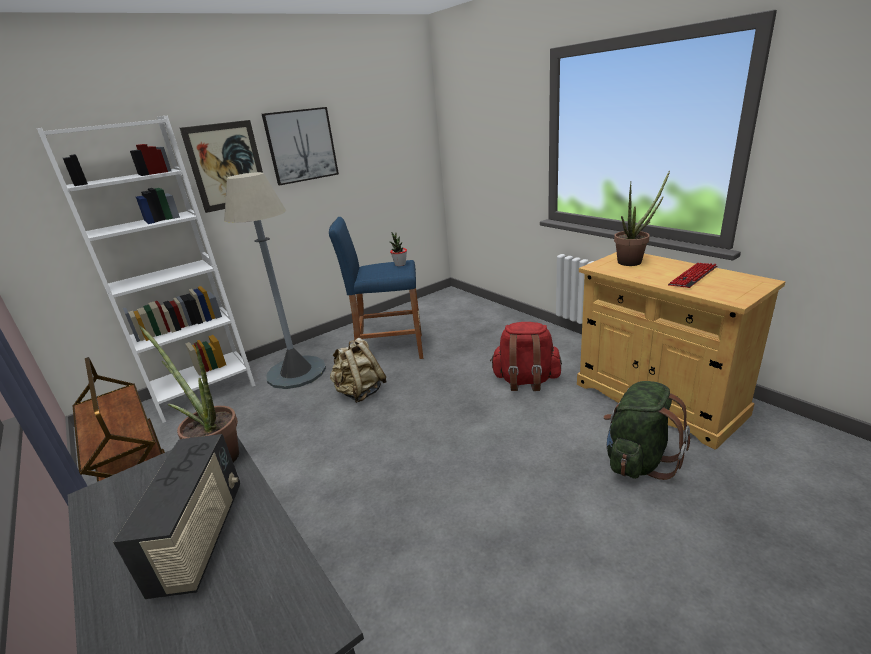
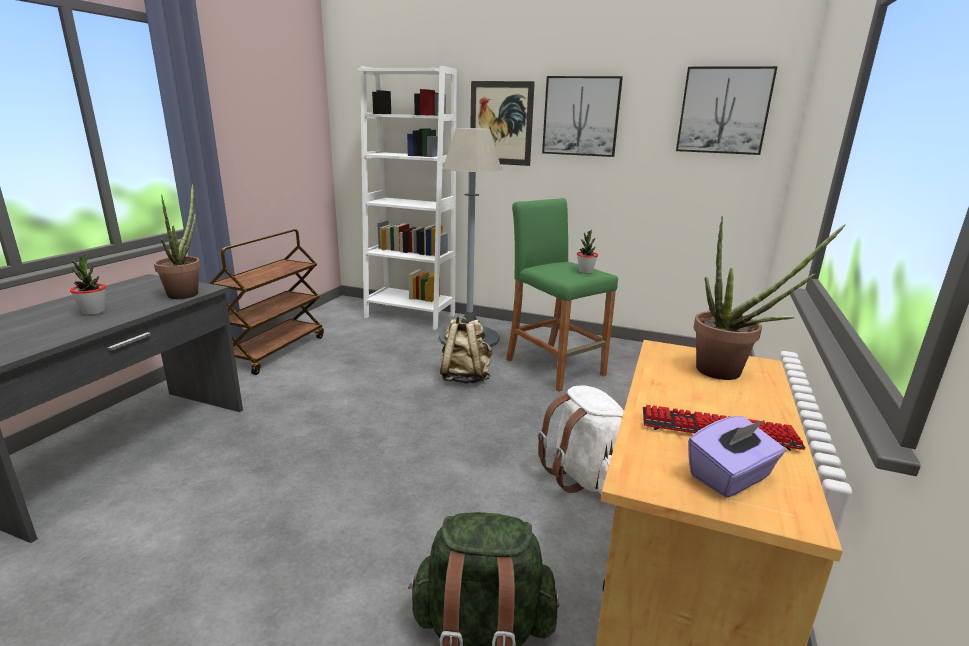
camera: 55 degrees right, 5 degrees down
radio [113,434,240,599] -> potted plant [70,254,106,315]
blue stool [329,217,423,359] -> green stool [506,198,618,392]
red backpack [490,322,562,391] -> white backpack [538,385,624,494]
none -> picture [676,66,778,155]
none -> purple tissue box [688,416,785,498]

